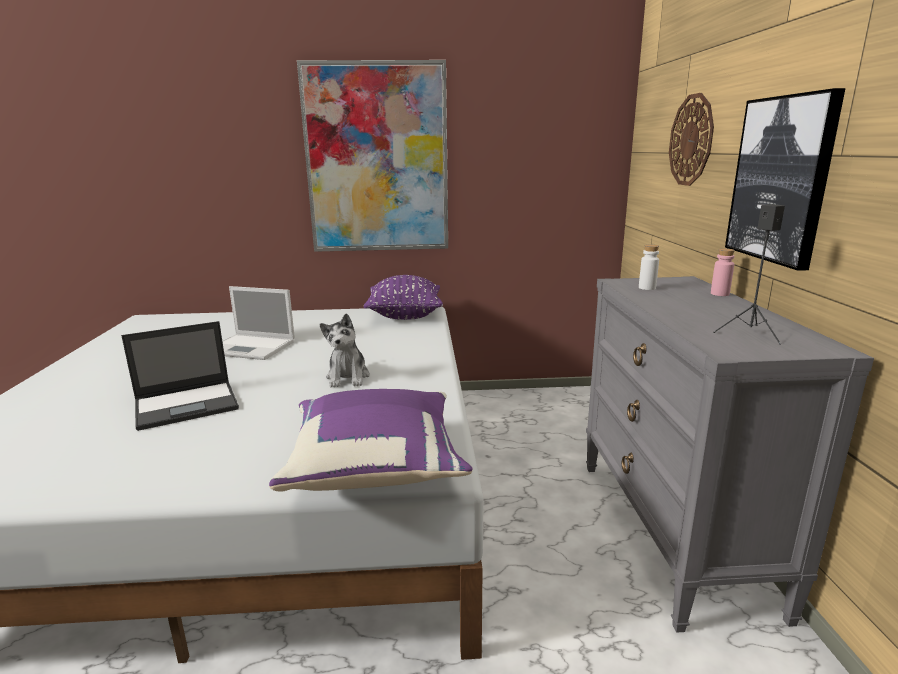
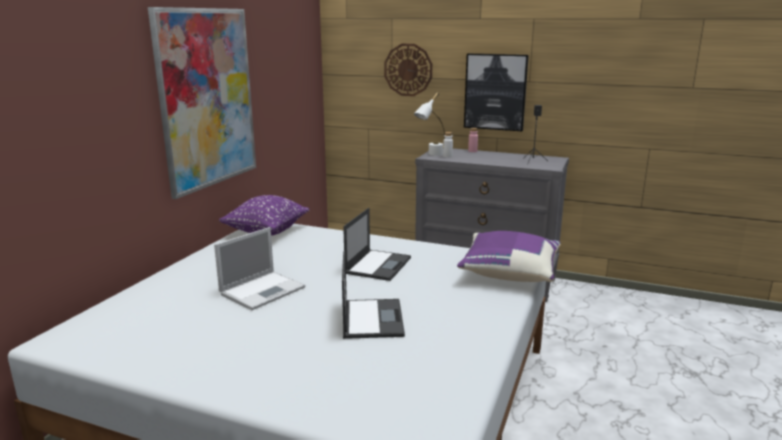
camera: 65 degrees left, 0 degrees up
plush toy [320,313,370,387] -> laptop [343,208,411,281]
none -> white table lamp [414,92,445,156]

